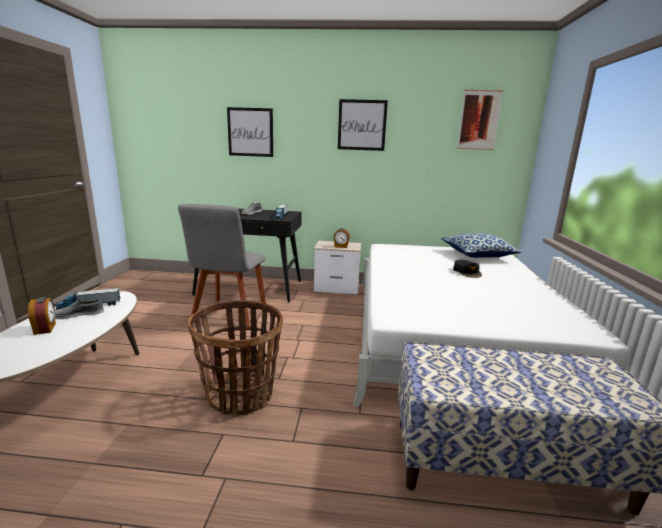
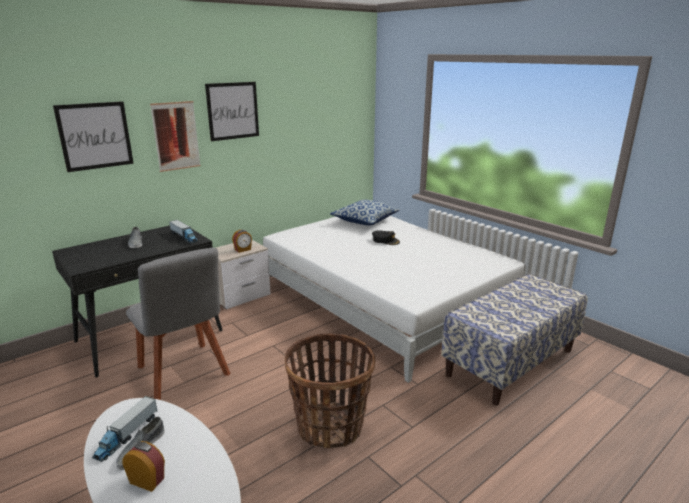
camera: 45 degrees left, 5 degrees up
picture [457,90,503,150] -> picture moved to [150,101,201,172]

